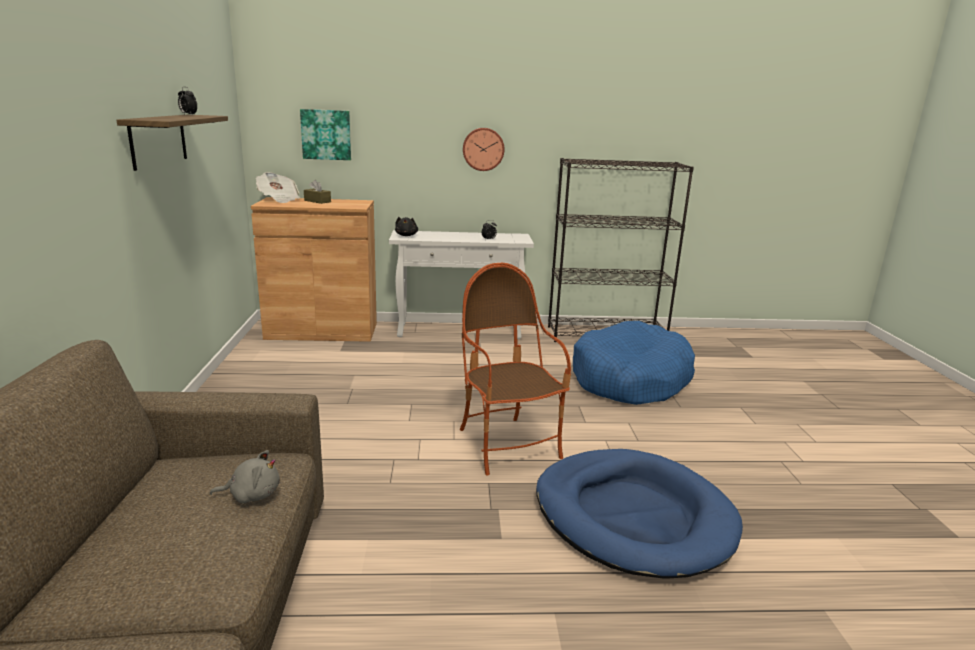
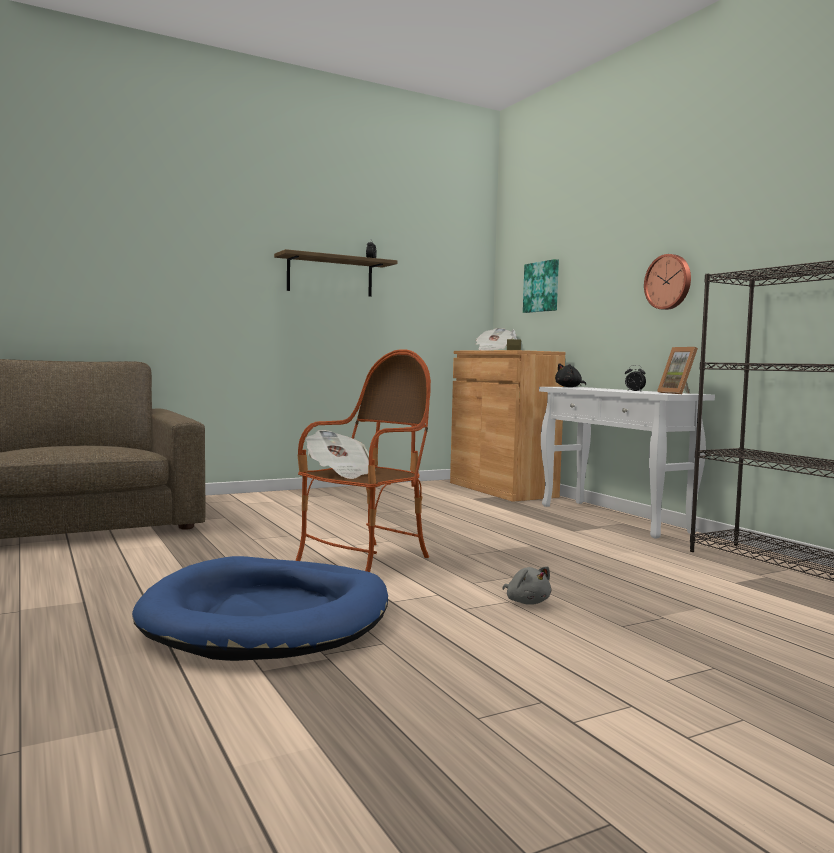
camera: 65 degrees right, 15 degrees down
grey plush toy [210,450,280,503] -> grey plush toy moved to [502,566,551,605]
blue dog bed [573,321,695,405] -> none
none -> newspaper [306,430,369,479]
none -> picture frame [657,347,698,394]

